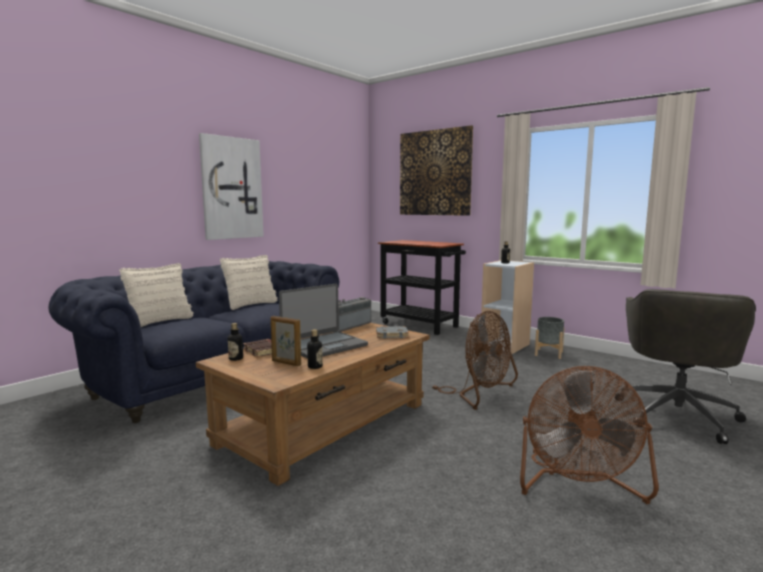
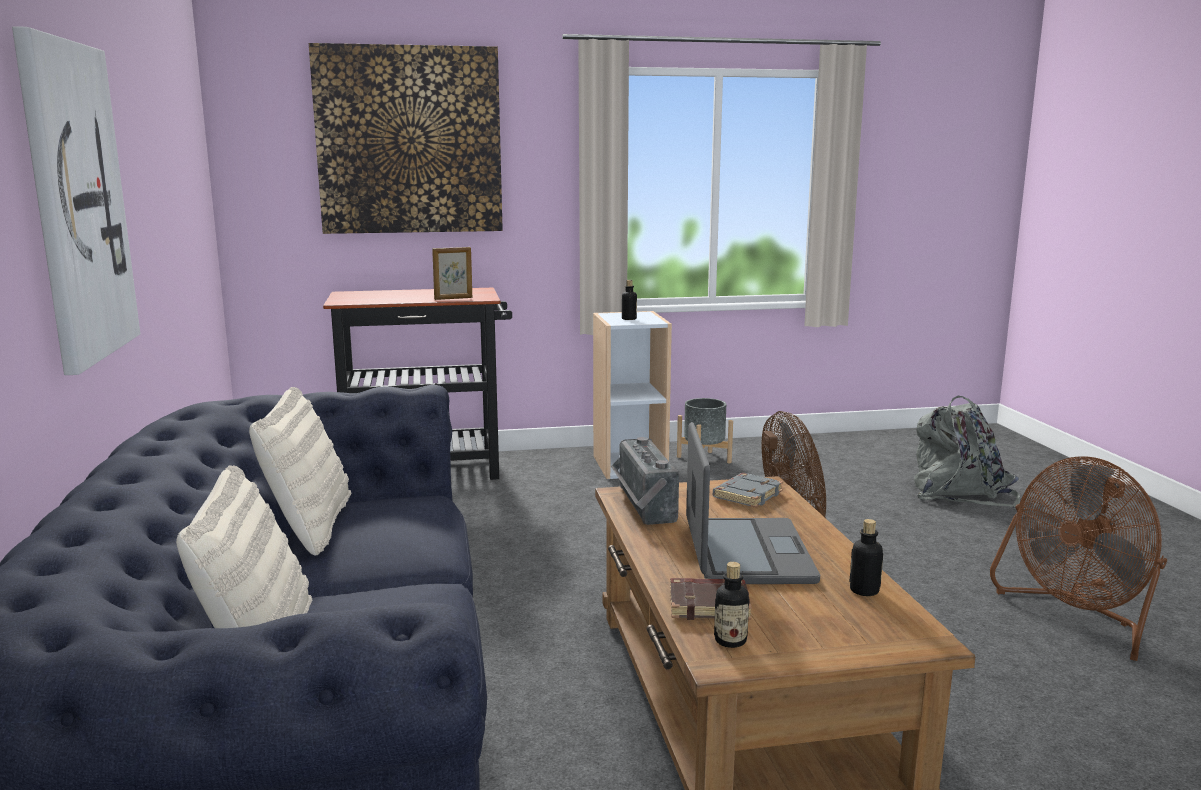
camera: 50 degrees left, 5 degrees up
picture frame [271,316,301,366] -> picture frame moved to [432,247,472,300]
brown fan [520,366,659,504] -> brown fan turned 105 degrees clockwise [990,456,1167,661]
grey office chair [615,289,756,444] -> grey backpack [914,396,1020,509]

